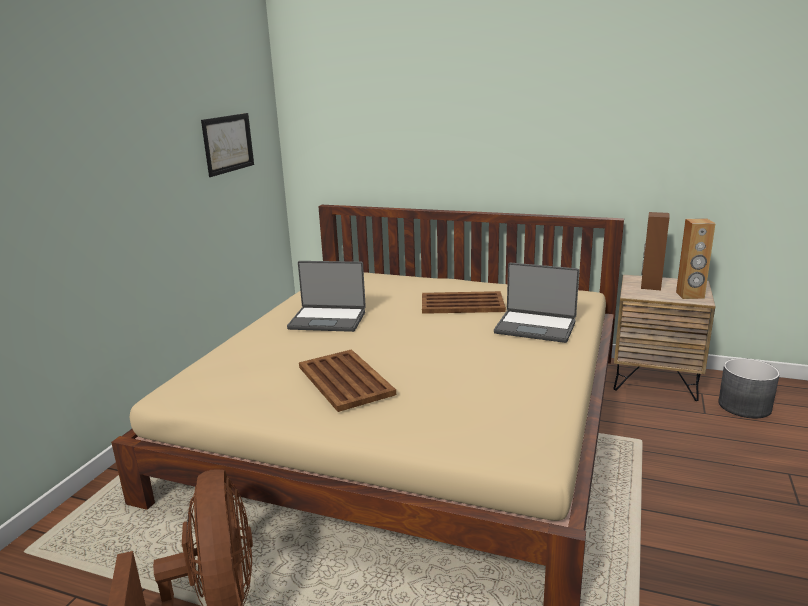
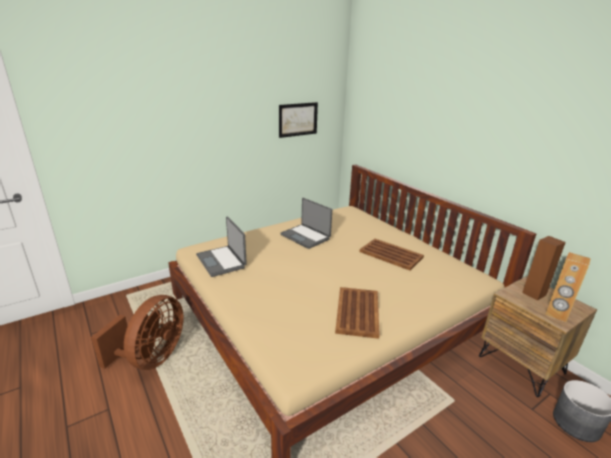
camera: 35 degrees right, 5 degrees up
brown tray [299,349,396,412] -> brown tray moved to [335,287,380,339]
laptop [494,262,579,343] -> laptop moved to [196,216,247,277]

